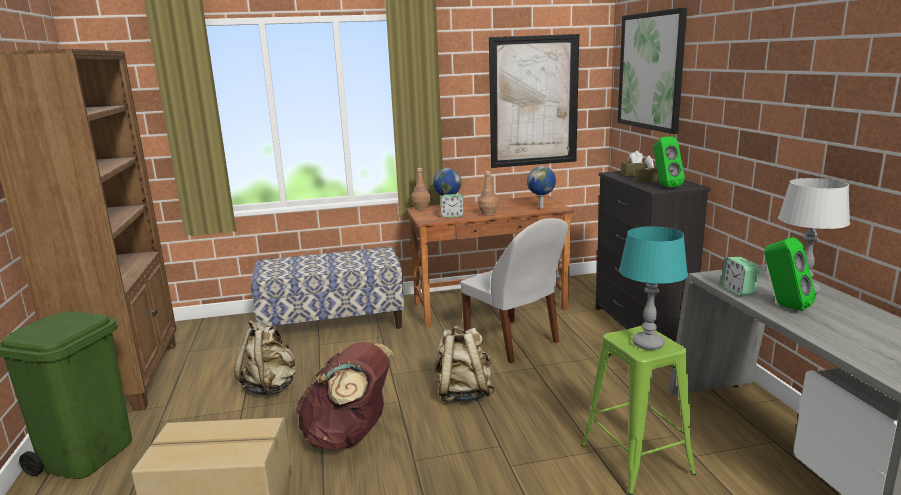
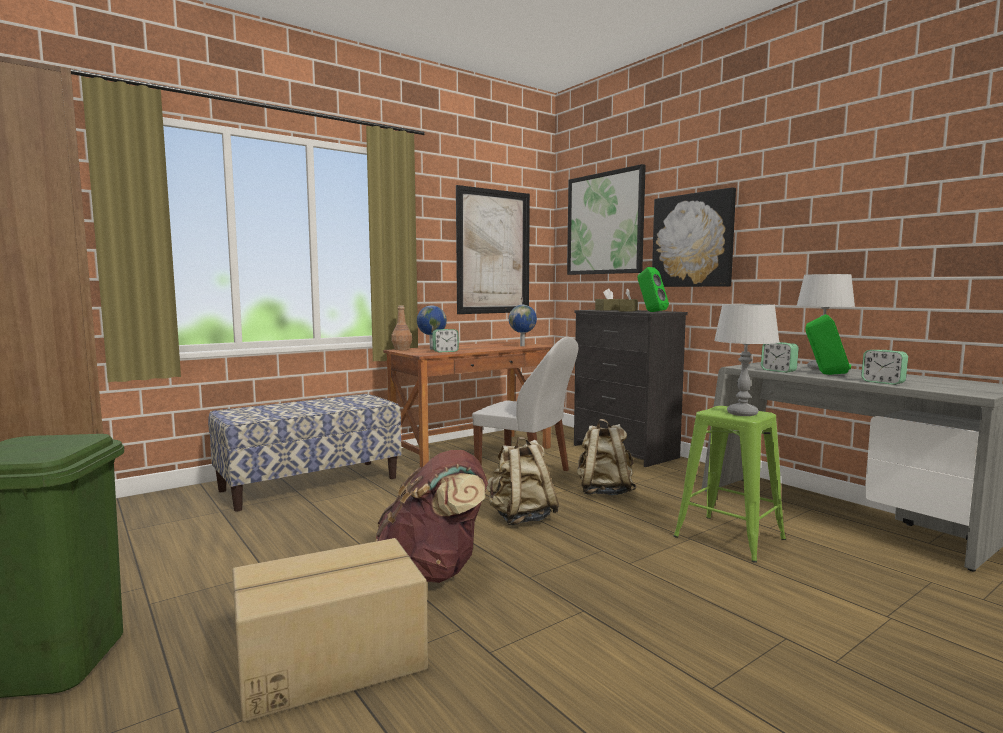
camera: 25 degrees left, 10 degrees down
beige backpack [234,320,296,395] -> beige backpack moved to [577,419,636,495]
brown bottle [478,171,498,216] -> none
turquoise table lamp [619,226,688,350] -> grey table lamp [714,304,780,416]
none -> picture [652,187,736,287]
none -> alarm clock [861,350,908,385]

